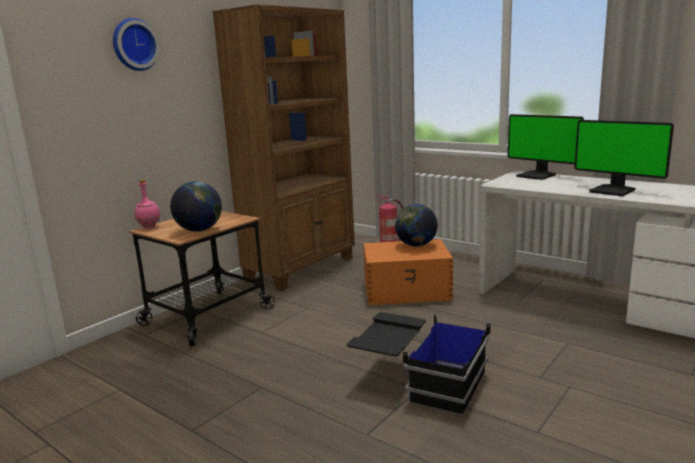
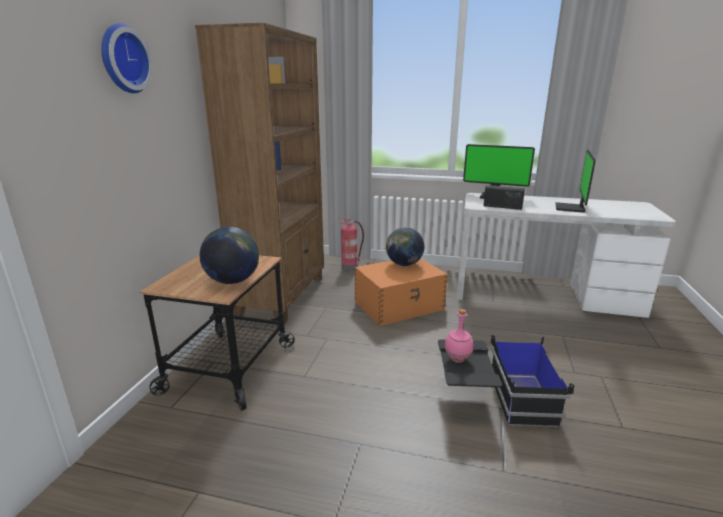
camera: 25 degrees left, 5 degrees up
pink bottle [135,180,160,228] -> pink bottle moved to [444,309,473,363]
monitor [575,120,674,196] -> monitor turned 90 degrees clockwise [556,149,596,213]
none -> radio [484,185,525,210]

